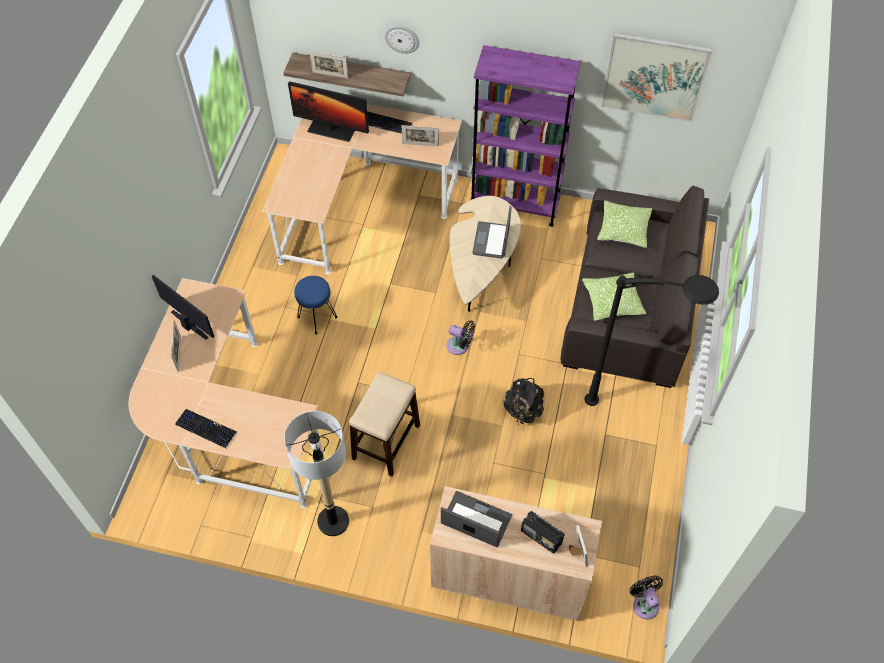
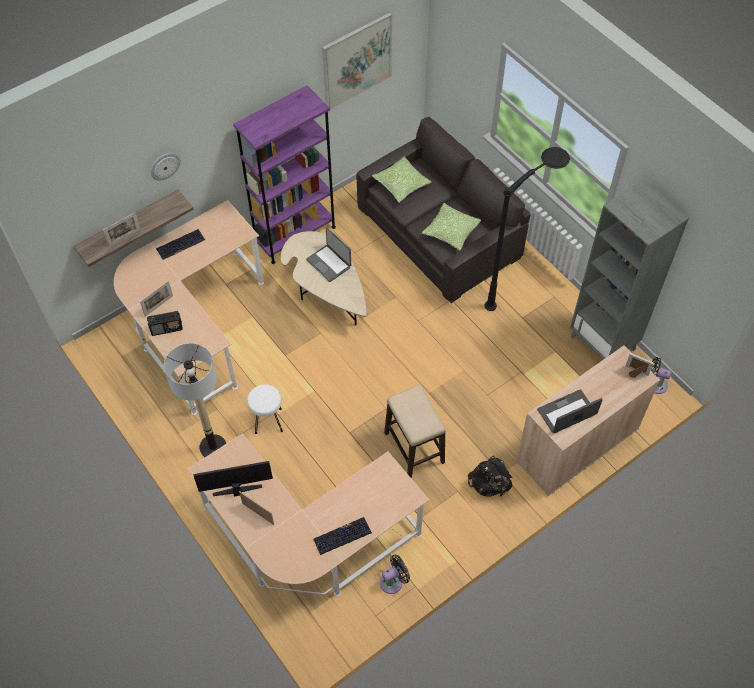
camera: 50 degrees left, 0 degrees up
floor lamp [284,411,349,536] -> floor lamp moved to [164,343,226,457]
monitor [288,81,369,142] -> none
blue stool [294,276,337,334] -> white stool [247,384,283,434]
picture frame [401,125,439,147] -> picture frame moved to [140,281,173,317]
black fan [446,320,475,355] -> black fan moved to [380,555,410,594]
black backpack [503,378,544,424] -> black backpack moved to [468,456,512,497]
radio [521,511,565,554] -> radio moved to [147,311,183,336]
none -> grey bookcase [570,180,689,360]

